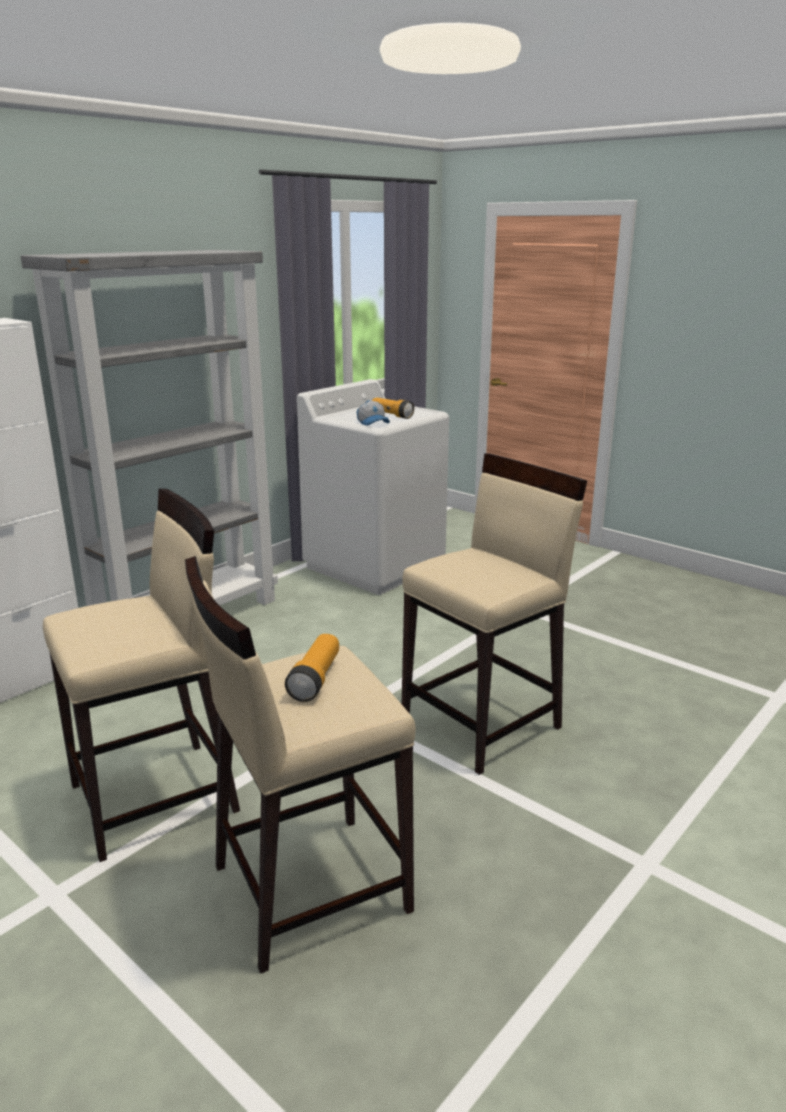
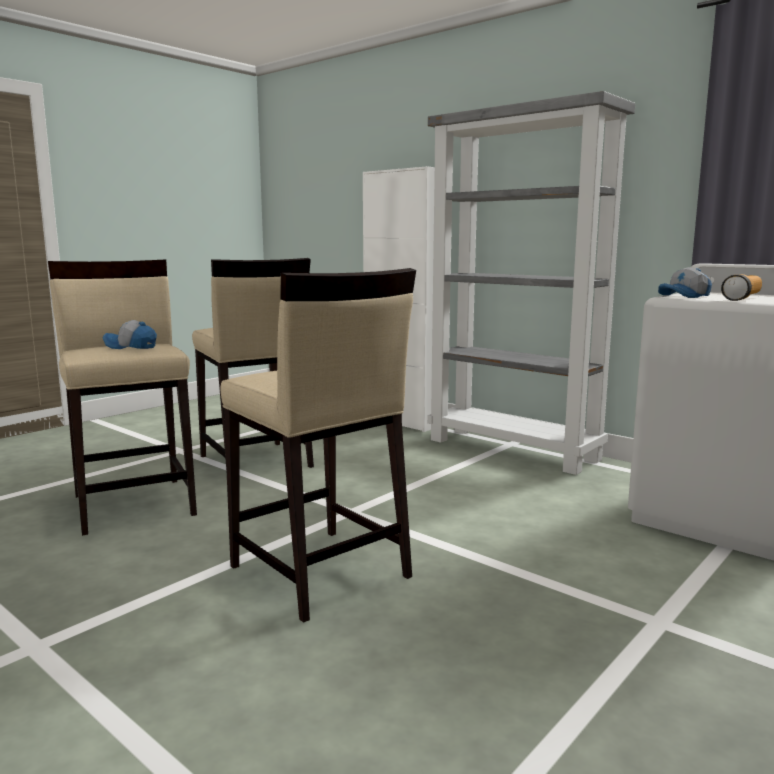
camera: 90 degrees right, 10 degrees down
flashlight [285,634,339,702] -> cap [103,320,157,349]

